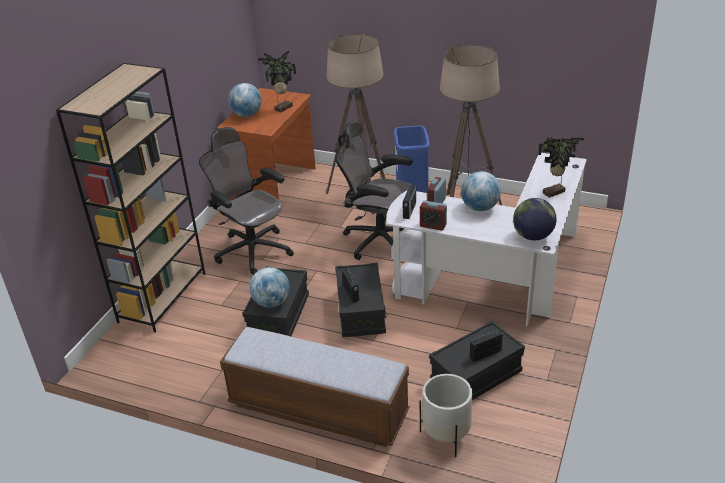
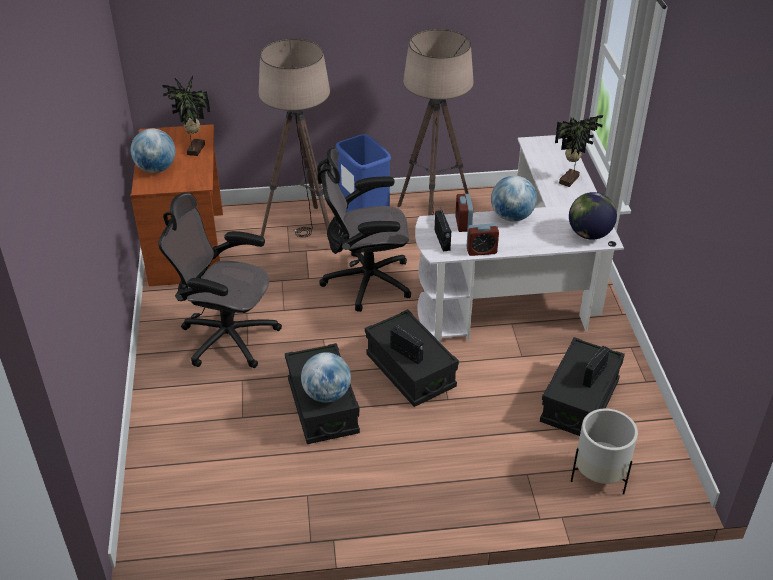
camera: 30 degrees left, 5 degrees up
beige bookcase [56,63,205,333] -> none
bench [220,327,410,447] -> none

